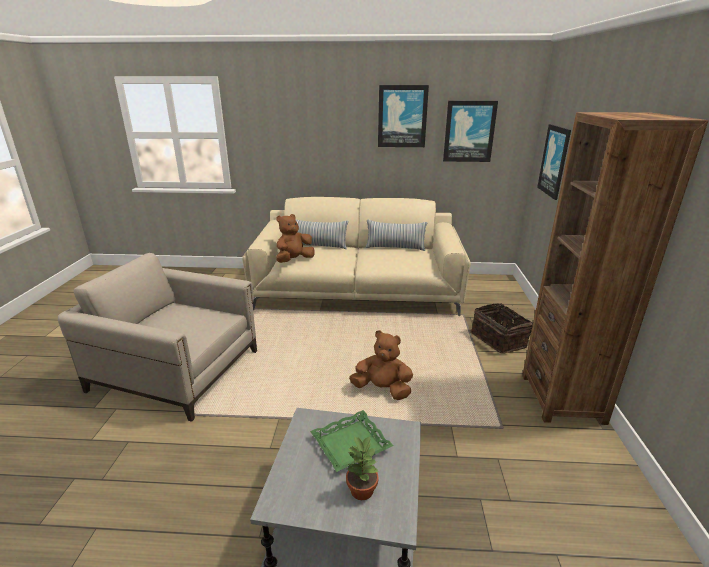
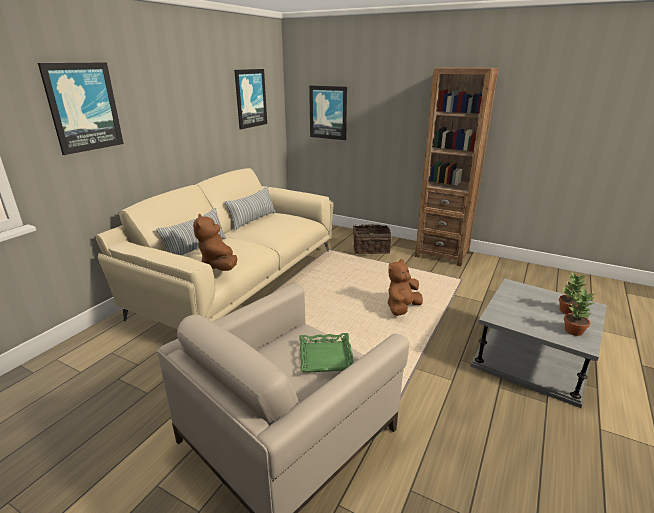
camera: 65 degrees left, 0 degrees up
green tray [310,410,394,472] -> green tray moved to [299,333,354,373]
picture [378,85,429,147] -> picture moved to [38,62,124,155]
none -> potted plant [564,288,596,336]

